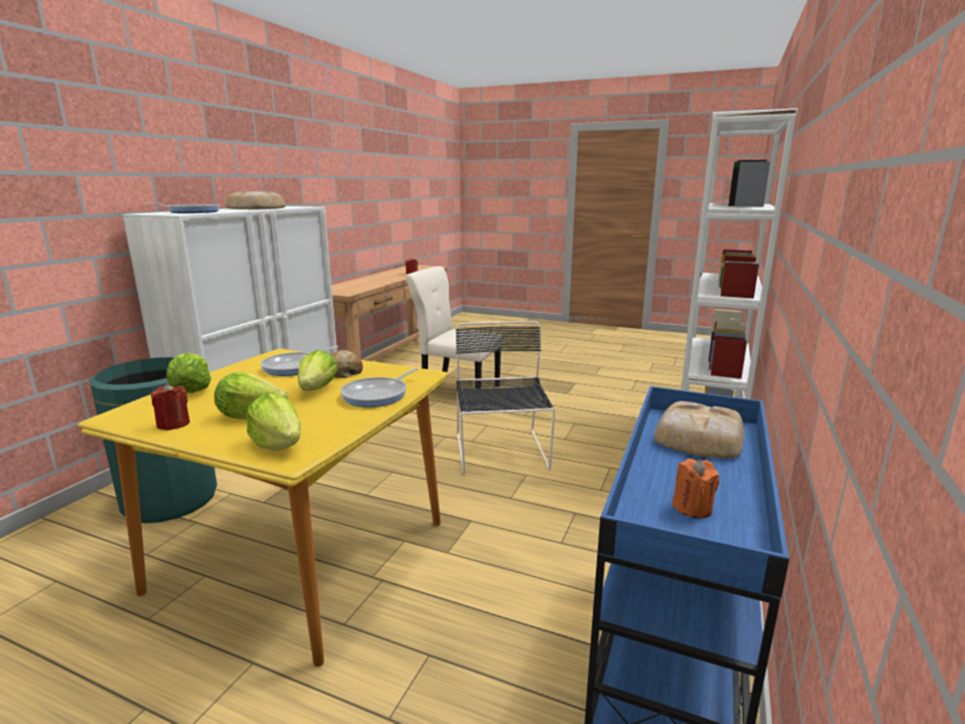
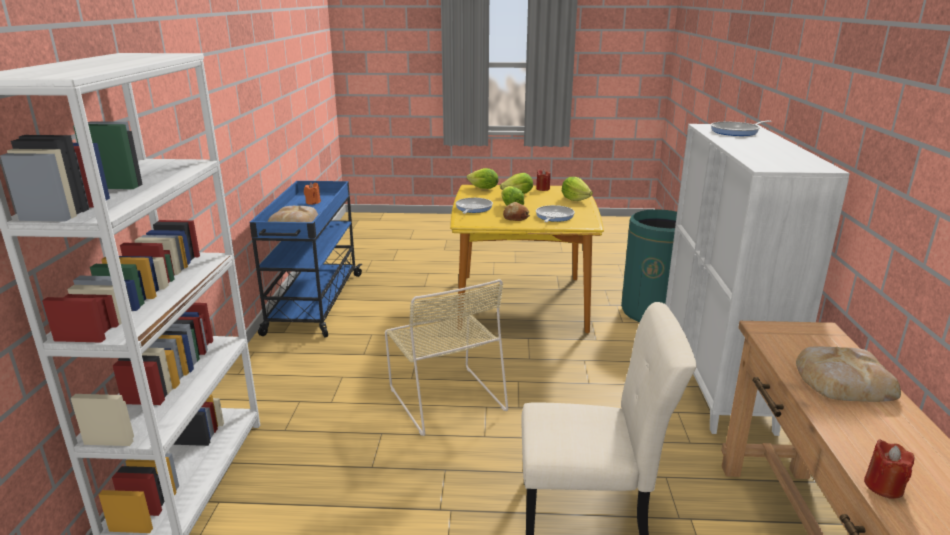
camera: 160 degrees right, 5 degrees up
bread [225,191,286,209] -> bread moved to [796,347,901,402]
black chair [456,321,555,474] -> beige chair [385,279,508,436]

